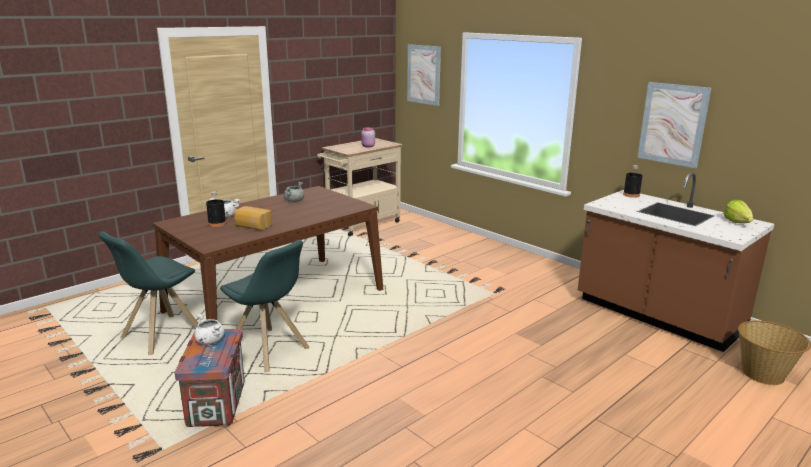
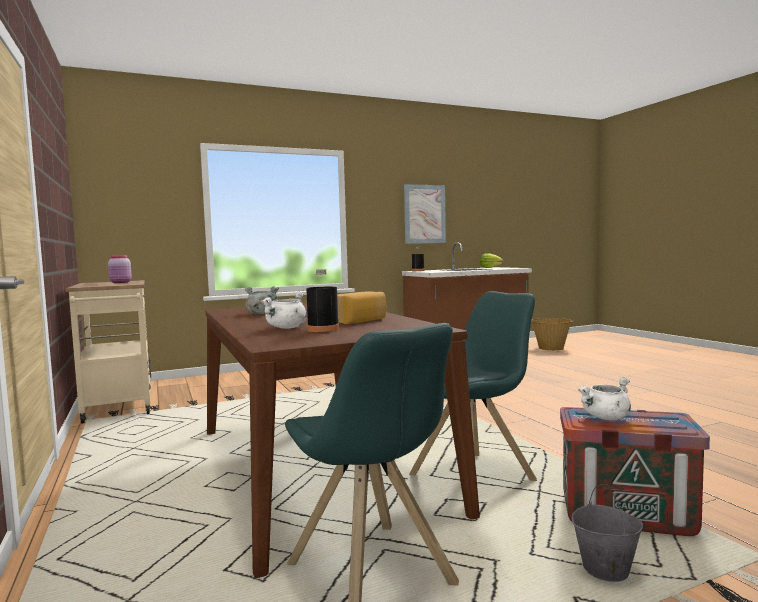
camera: 70 degrees left, 15 degrees down
picture [407,44,441,106] -> none
none -> grey bucket [572,484,643,582]

